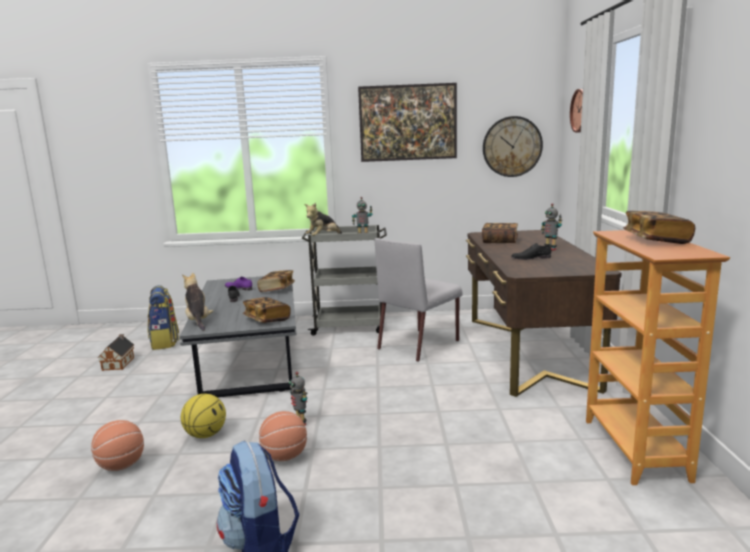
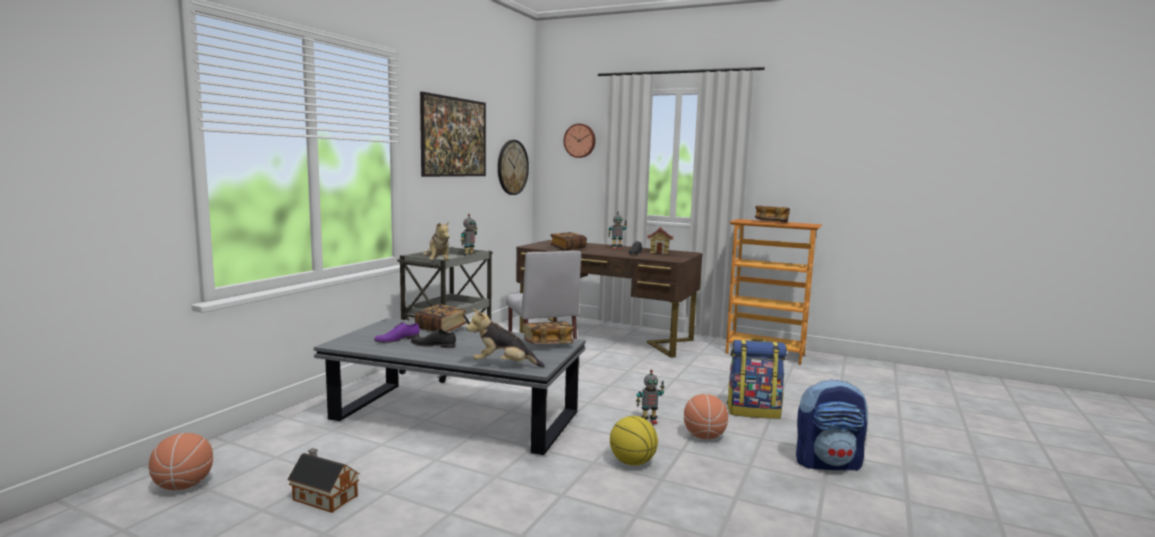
camera: 65 degrees left, 5 degrees down
basketball [91,420,144,471] -> basketball moved to [149,433,213,490]
backpack [148,285,179,350] -> backpack moved to [727,339,787,419]
none -> toy house [647,227,673,254]

